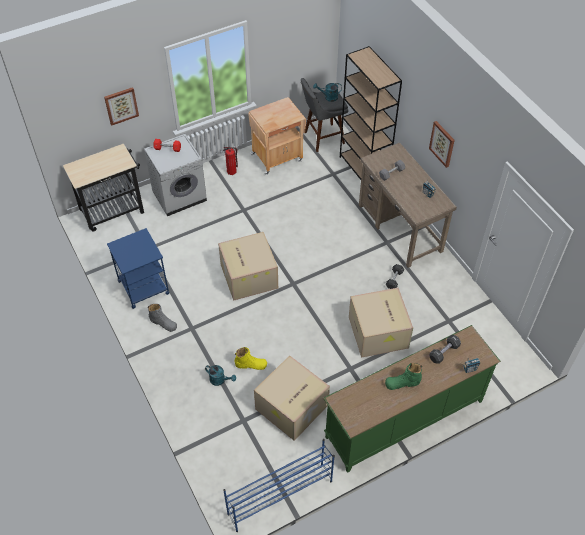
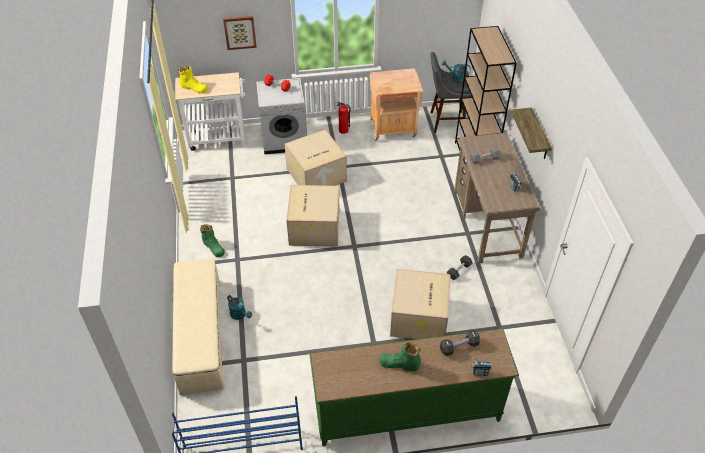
camera: 20 degrees right, 5 degrees down
black cart [63,144,144,232] -> white cart [175,72,246,151]
blue cart [107,228,170,308] -> none
grey boot [148,304,177,332] -> green boot [200,224,225,257]
yellow boot [235,347,267,370] -> yellow boot moved to [178,66,208,94]
cardboard box [254,355,330,441] -> cardboard box moved to [285,129,347,186]
picture [429,121,455,168] -> shelf [511,108,552,159]
none -> beige bench [172,258,224,395]

